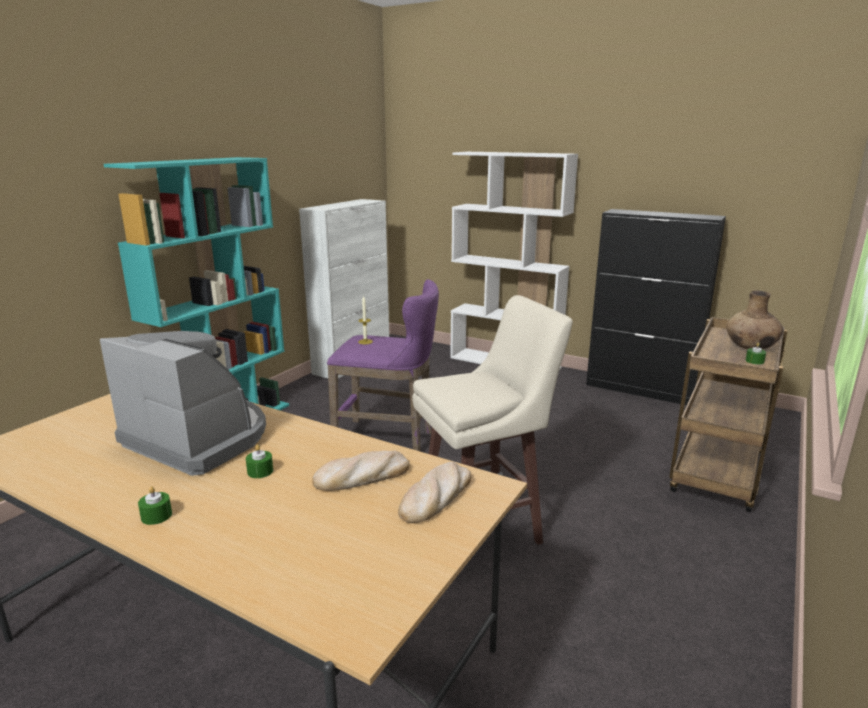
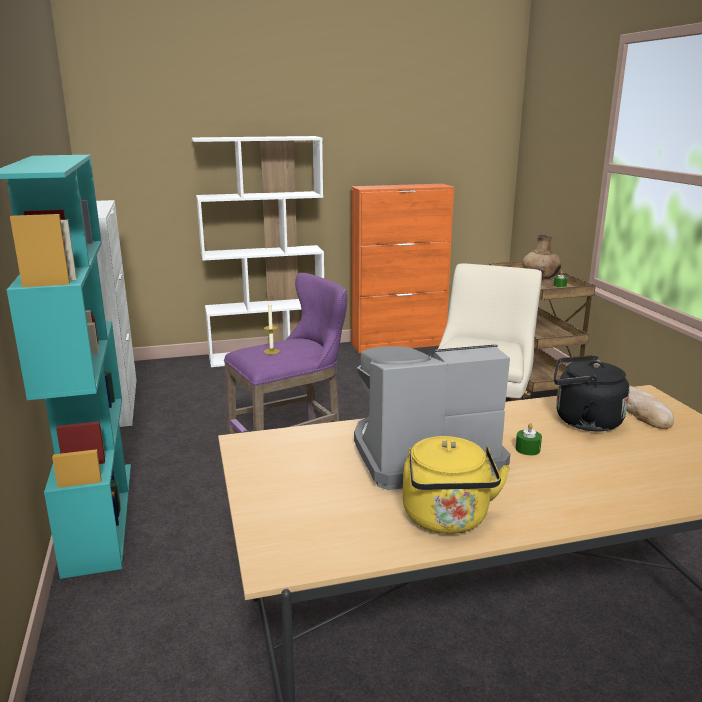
camera: 45 degrees left, 0 degrees up
green candle [138,486,172,525] -> none
bread [312,451,410,491] -> black kettle [554,355,630,432]
black cabinet [586,209,726,405] -> orange cabinet [351,184,454,353]
none -> yellow kettle [403,436,510,534]

